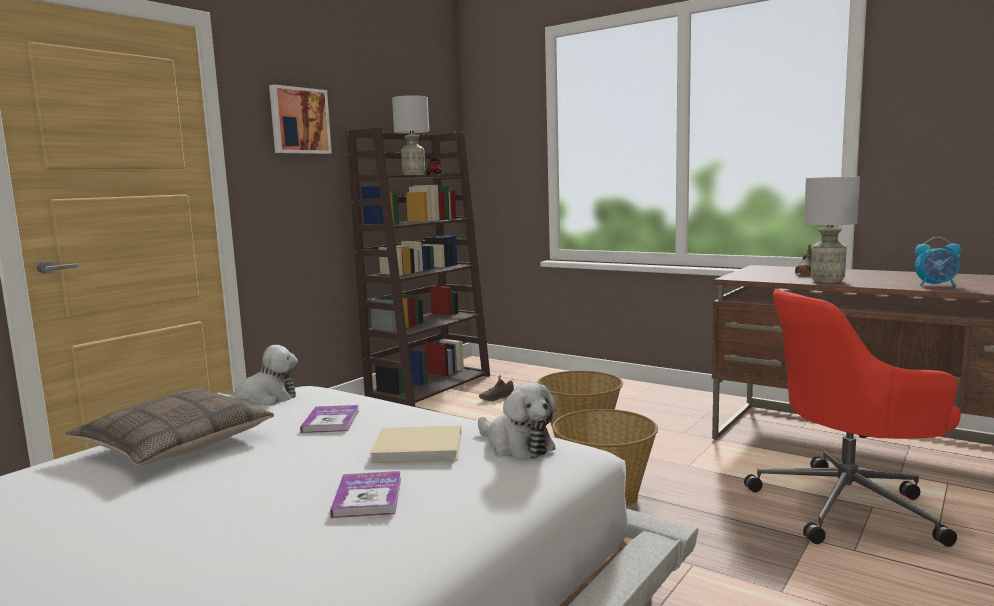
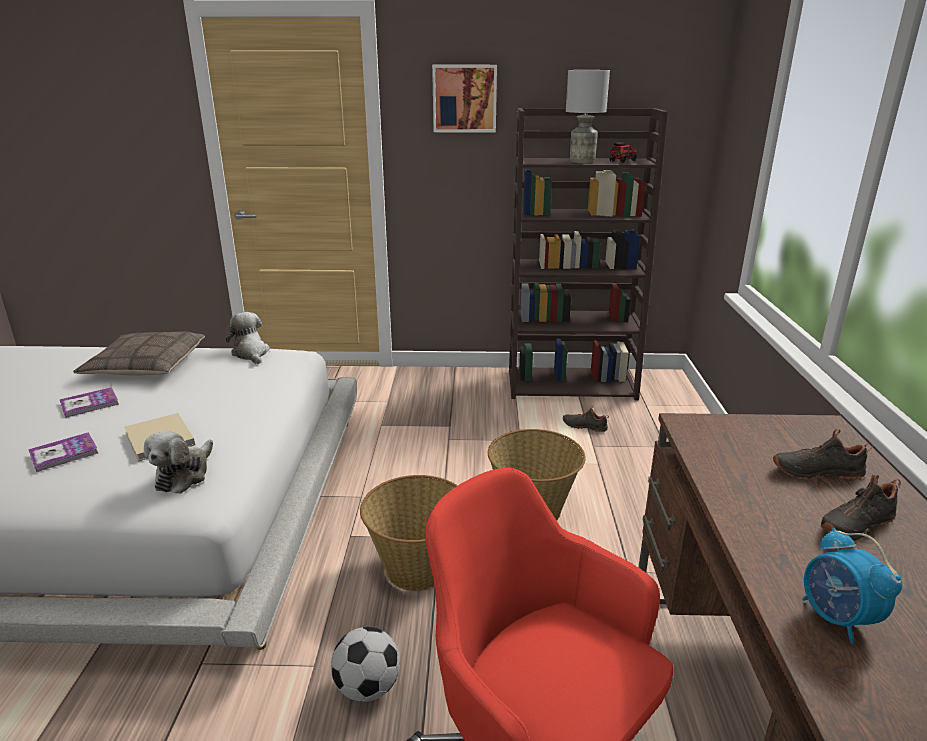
camera: 55 degrees right, 15 degrees up
plush toy [216,345,298,405] -> plush toy turned 150 degrees counterclockwise [226,312,270,364]
book [300,405,359,433] -> book moved to [60,387,119,418]
grey table lamp [804,176,860,283] -> none
none -> football [331,627,400,702]
none -> black shoe [821,474,901,542]

